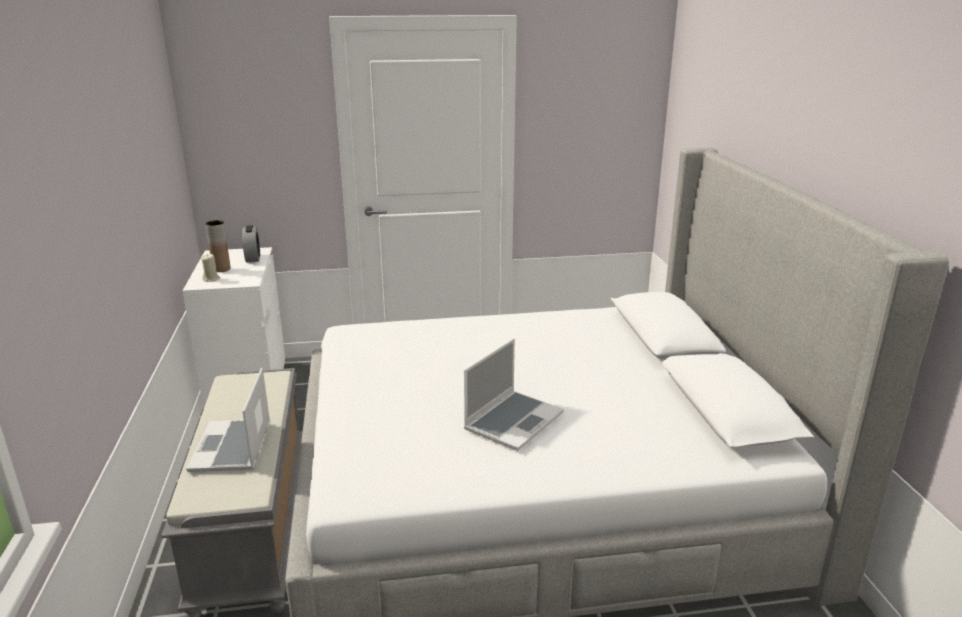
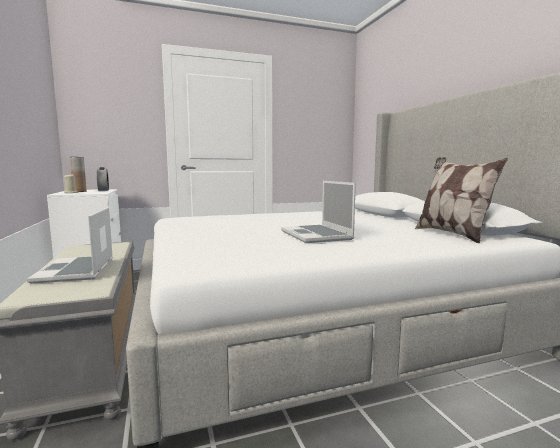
camera: 10 degrees left, 15 degrees down
laptop [464,338,564,451] -> laptop turned 135 degrees clockwise [281,181,356,243]
none -> pillow [415,157,508,243]

